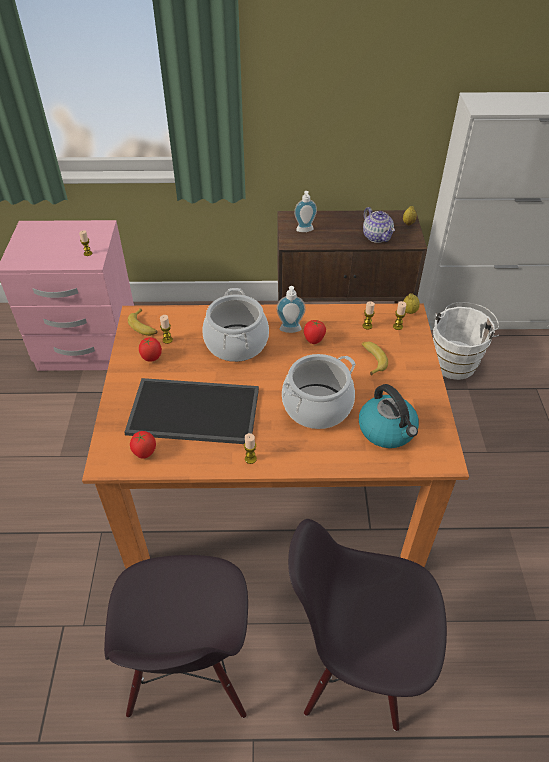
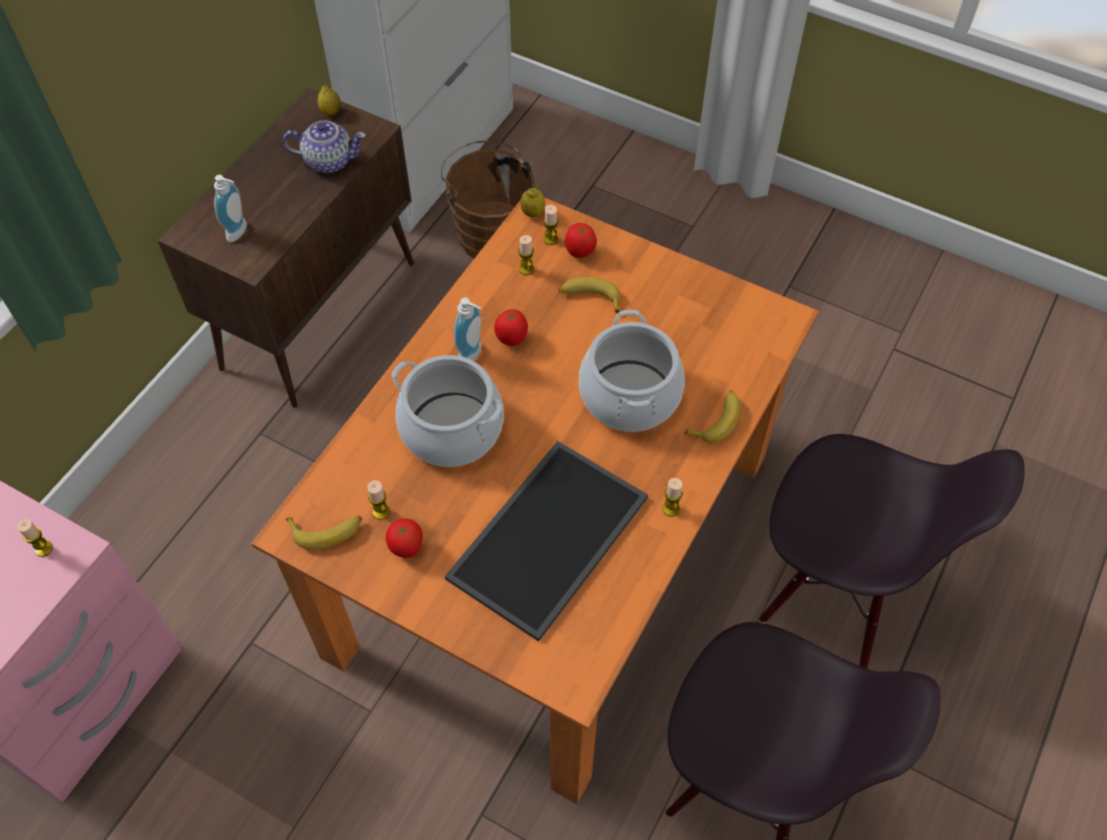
camera: 60 degrees left, 10 degrees up
tomato [130,431,156,459] -> tomato moved to [565,223,597,258]
black chair [288,519,447,731] -> black chair turned 105 degrees counterclockwise [759,434,1025,669]
kettle [359,384,419,448] -> none
white bucket [433,302,499,380] -> brown bucket [441,141,535,258]
none -> banana [684,390,741,443]

